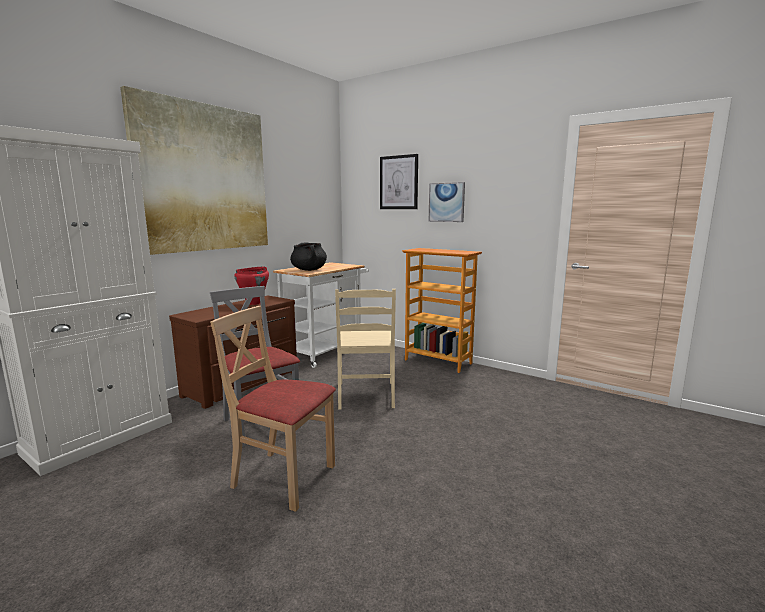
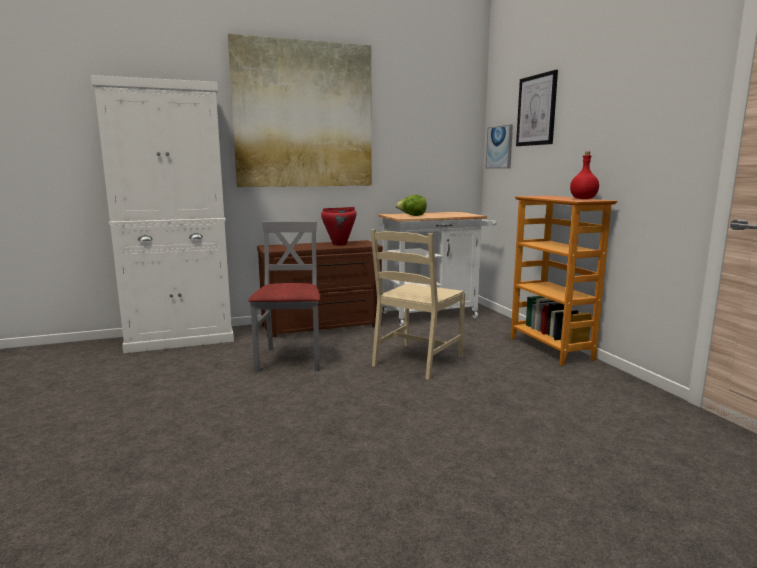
camera: 35 degrees right, 0 degrees up
beige chair [210,306,336,512] -> none
black cooking pot [290,243,327,271] -> lettuce [395,195,427,216]
picture [428,182,465,222] -> picture moved to [486,125,513,168]
none -> red bottle [570,152,599,199]

